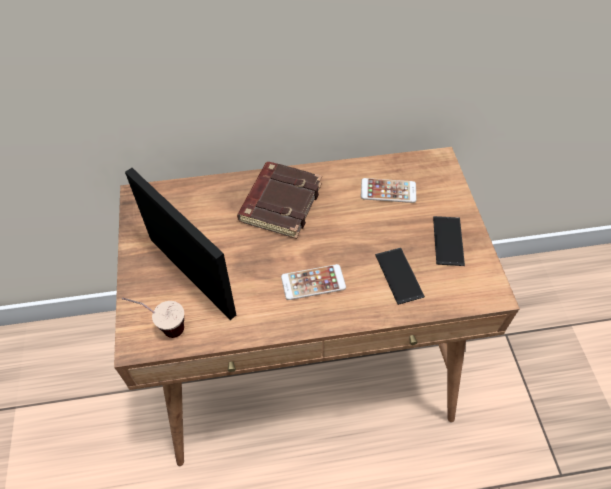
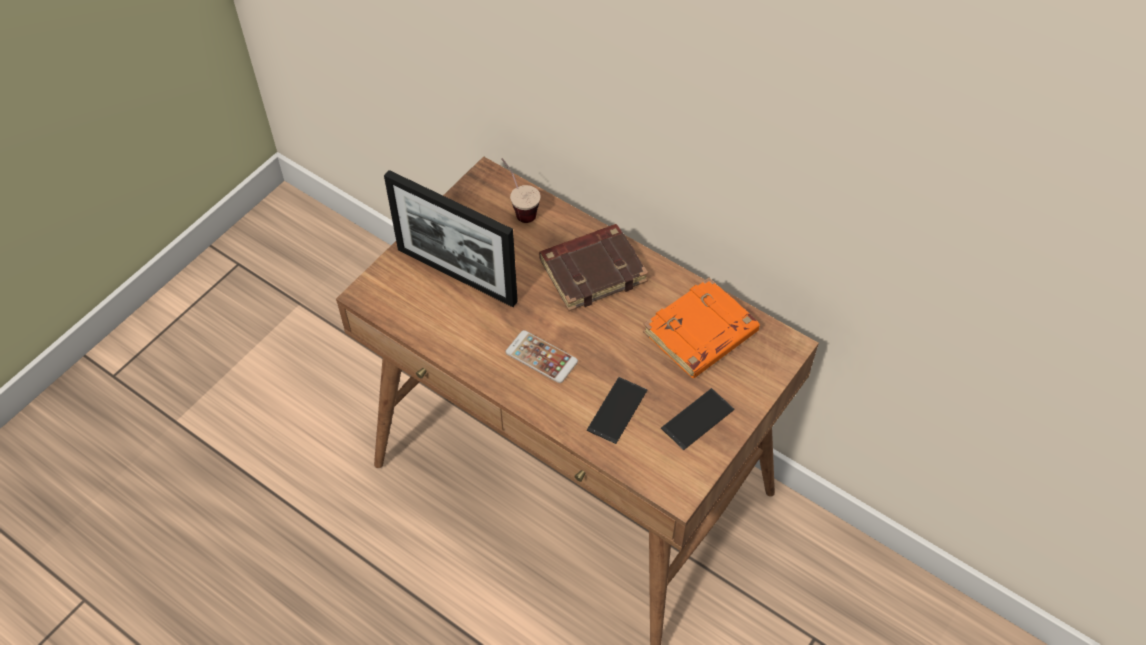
camera: 45 degrees right, 0 degrees up
cup [122,297,184,338] -> cup moved to [501,158,541,223]
picture frame [125,168,236,320] -> picture frame turned 120 degrees clockwise [384,170,518,307]
phone [361,178,416,203] -> orange book [643,278,760,378]

